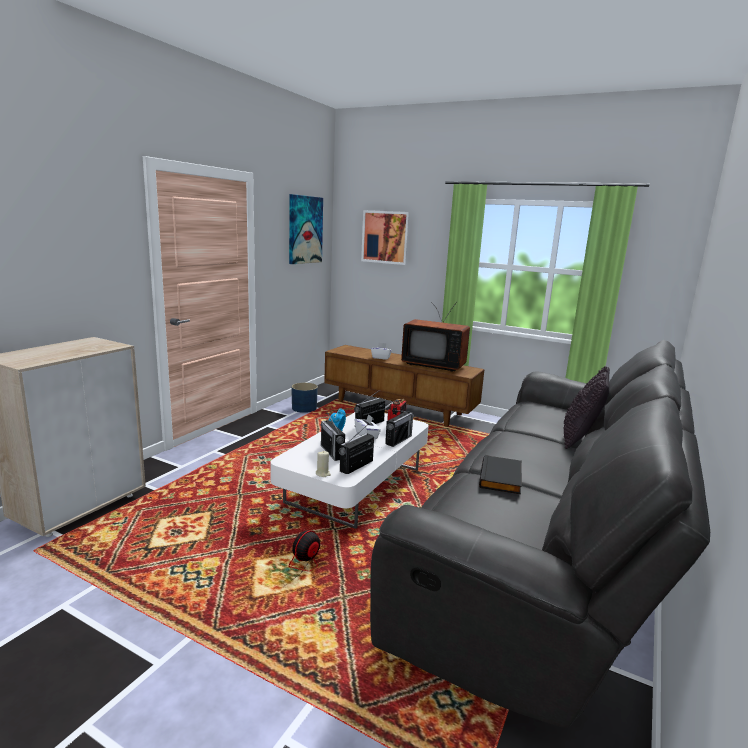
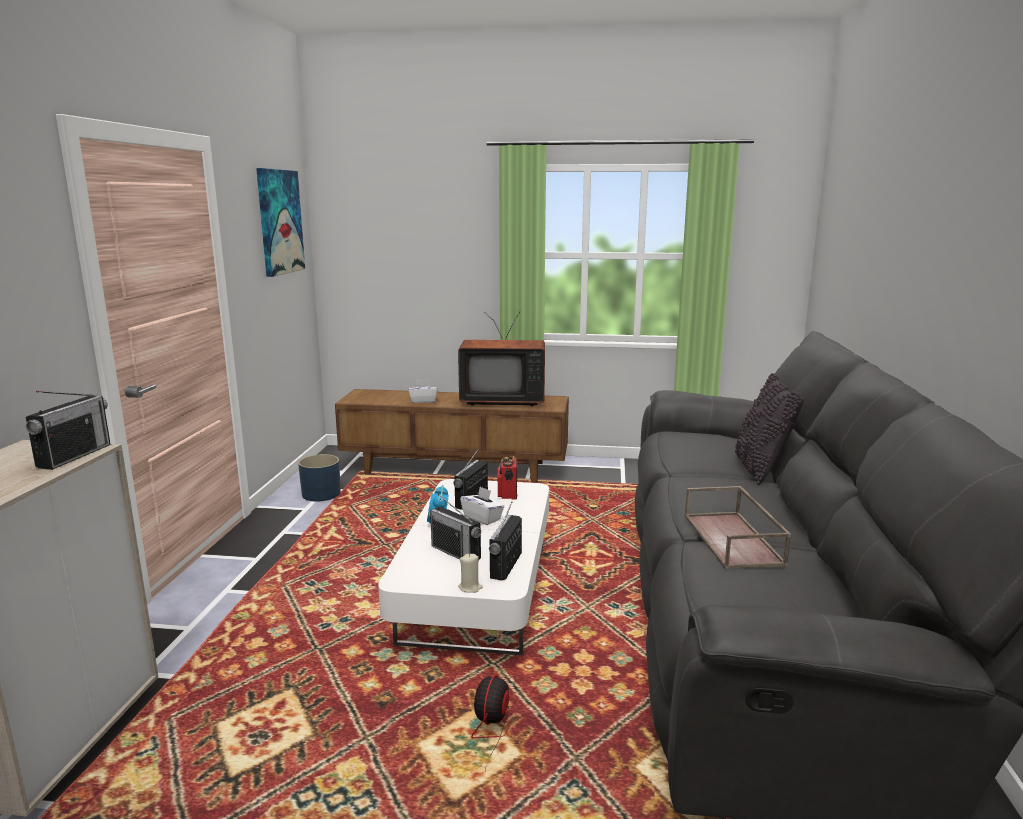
camera: 20 degrees left, 0 degrees up
picture [361,210,410,265] -> none
radio [385,410,414,447] -> radio moved to [26,391,111,470]
black book [479,455,522,494] -> brown tray [685,486,791,569]

